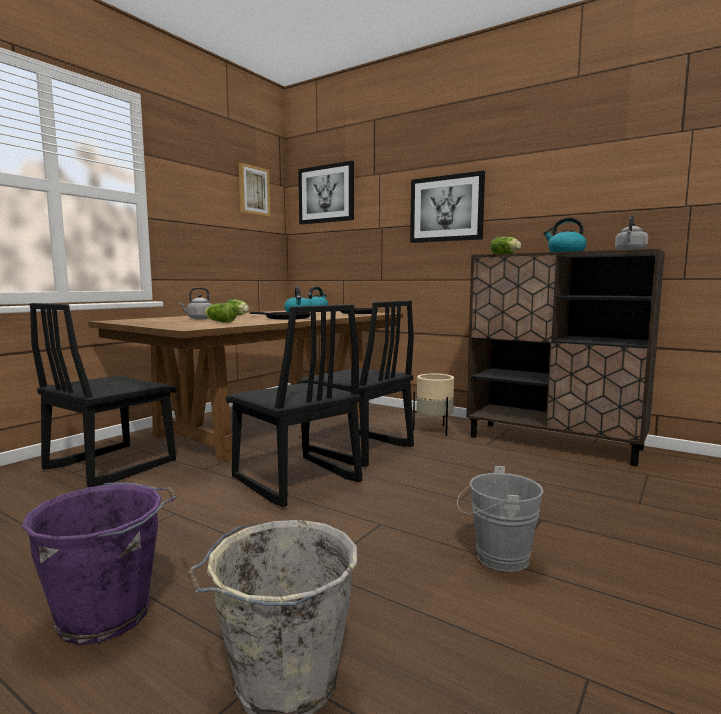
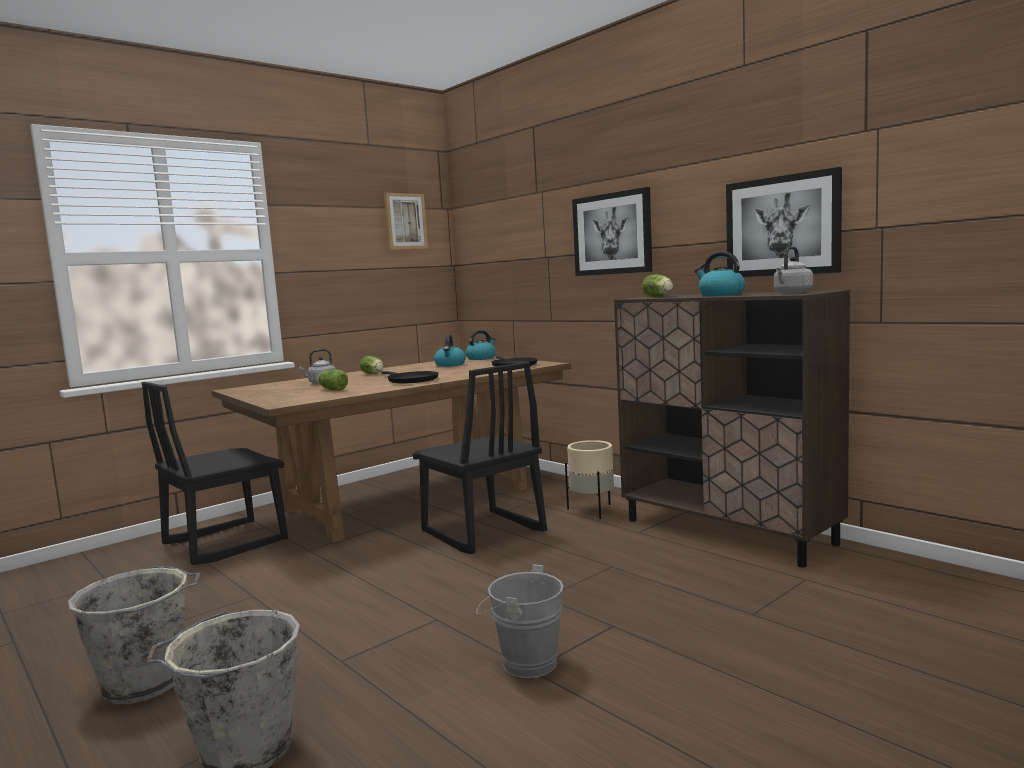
camera: 15 degrees right, 0 degrees up
purple bucket [22,482,177,645] -> grey bucket [68,566,201,704]
black chair [226,304,362,507] -> none
picture [298,161,354,224] -> picture moved to [726,167,842,277]

